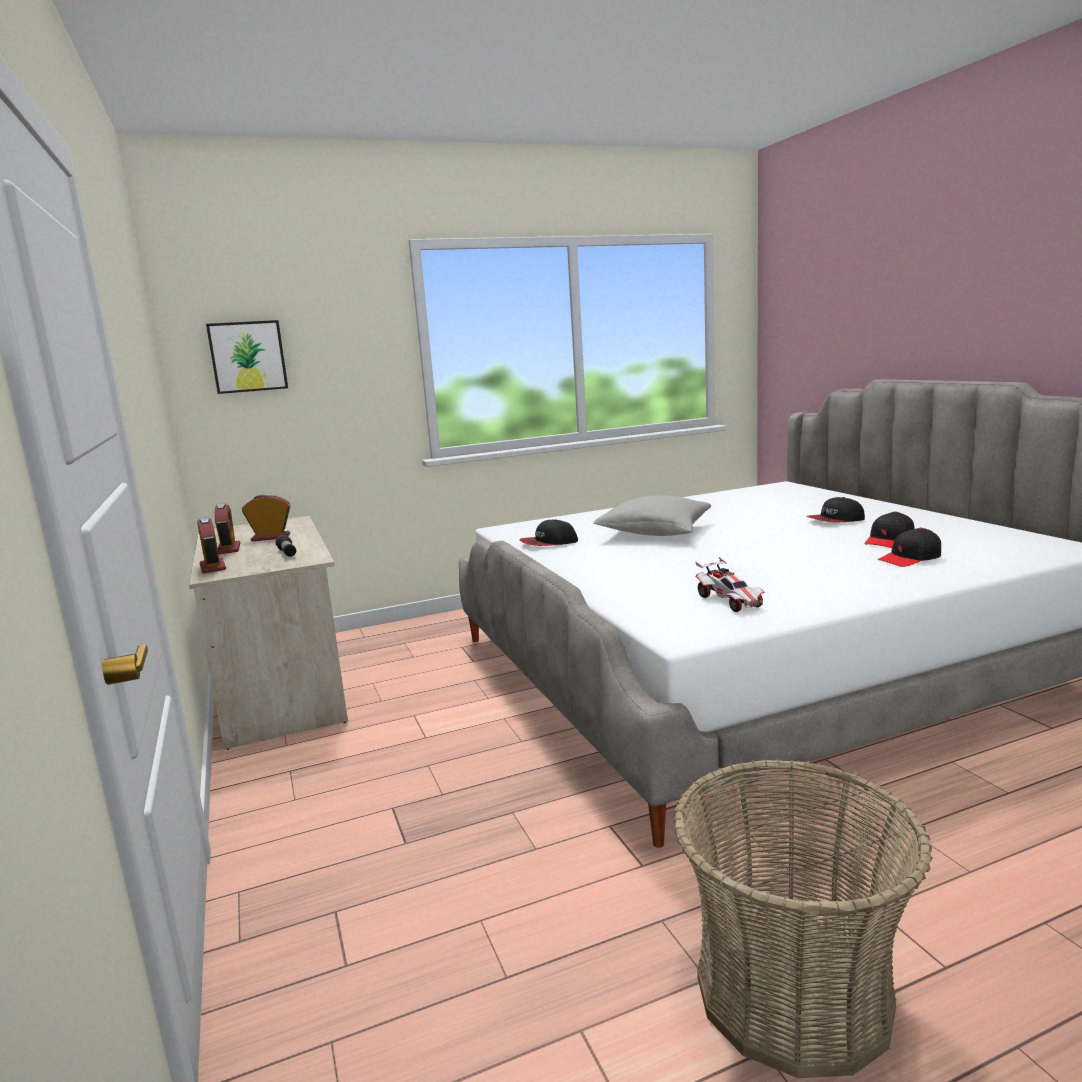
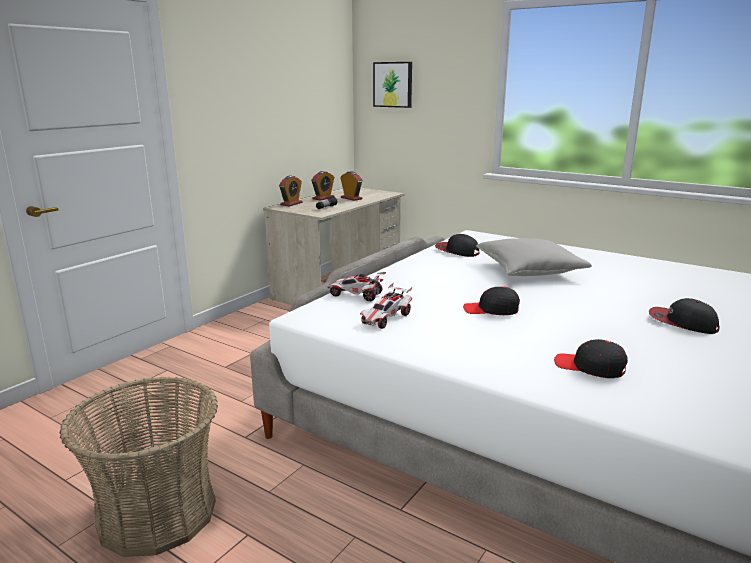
camera: 55 degrees right, 5 degrees up
black cap [864,511,914,548] -> black cap moved to [463,287,520,315]
none -> toy car [327,272,386,301]

